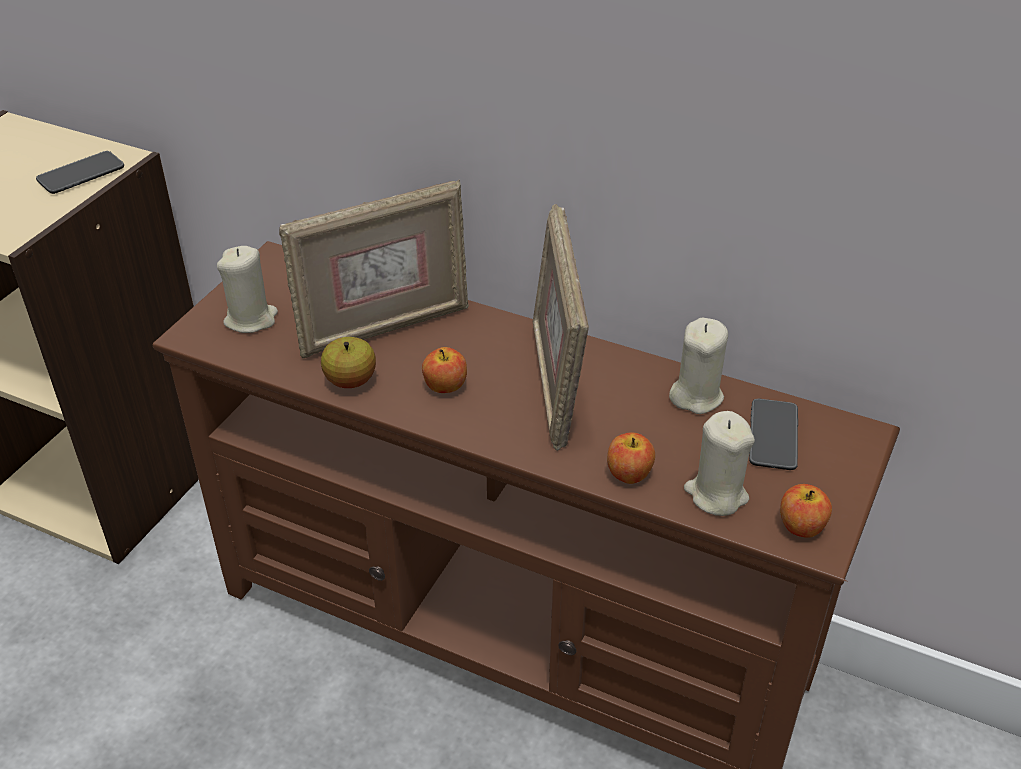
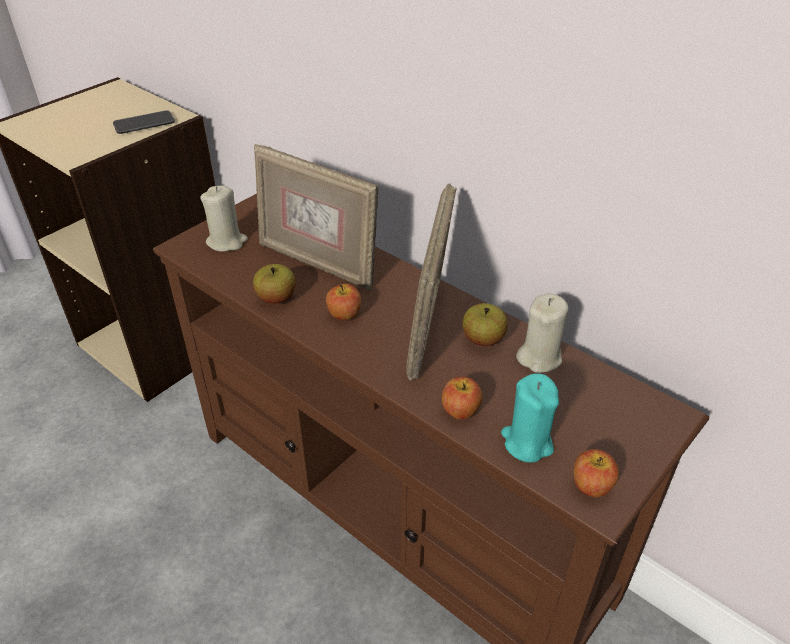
camera: 15 degrees right, 0 degrees up
picture frame [279,180,469,358] -> picture frame turned 45 degrees clockwise [254,144,378,290]
beige candle [684,411,755,516] -> turquoise candle [501,374,559,463]
phone [749,399,798,470] -> none
none -> apple [463,303,508,346]

